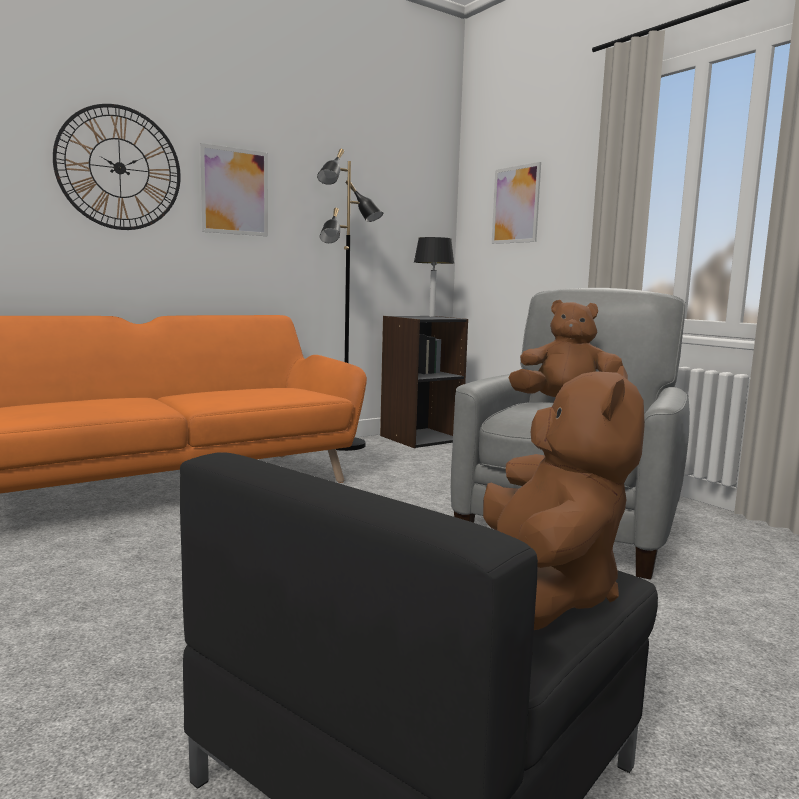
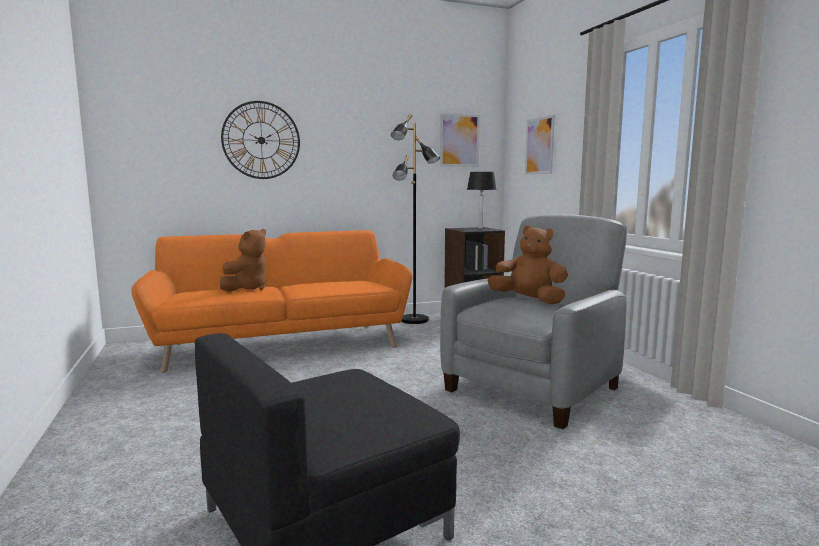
camera: 15 degrees right, 0 degrees up
picture [200,143,268,236] -> picture moved to [440,113,480,167]
brown plush toy [483,366,645,630] -> brown plush toy moved to [220,229,266,292]

